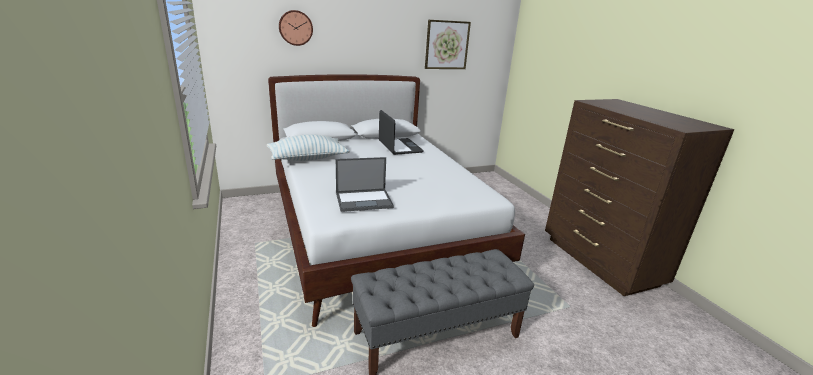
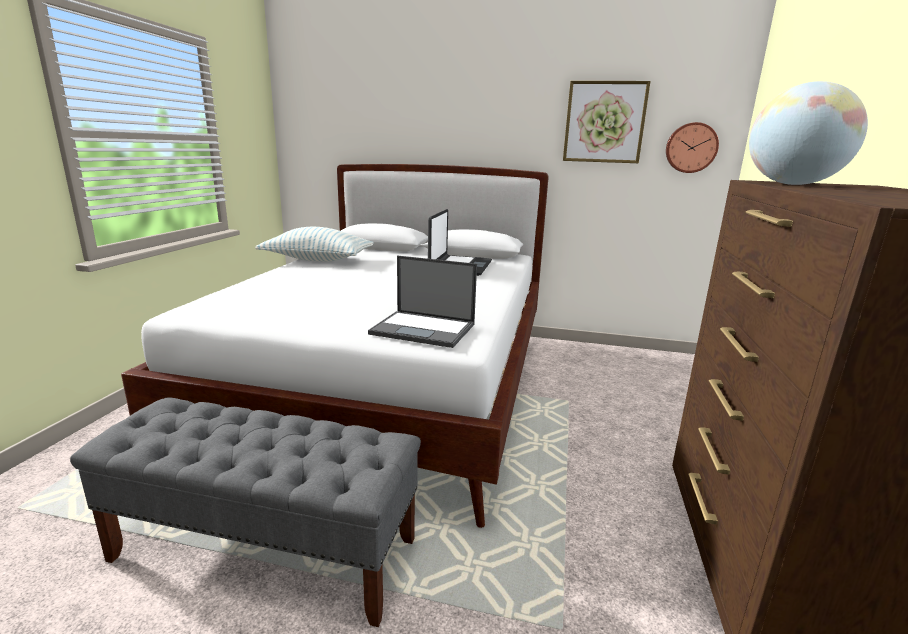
camera: 35 degrees right, 5 degrees down
wall clock [279,10,313,46] -> wall clock moved to [666,122,719,173]
laptop [336,157,394,212] -> laptop moved to [368,255,477,348]
none -> globe [749,81,868,185]

